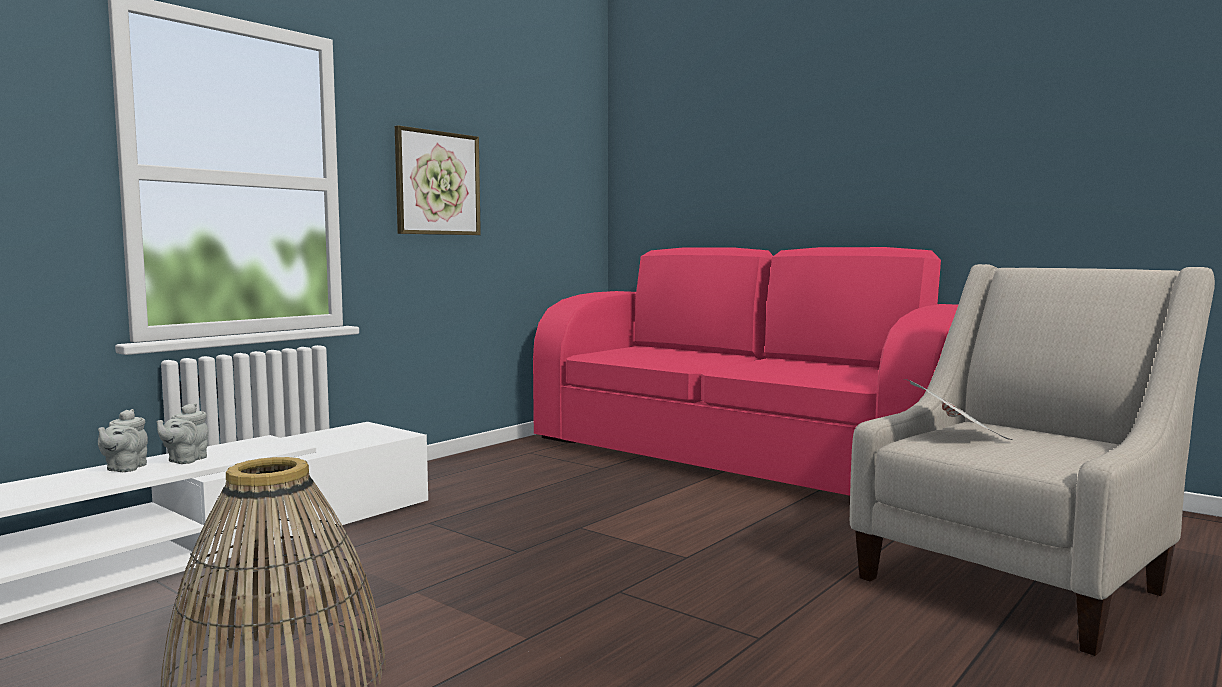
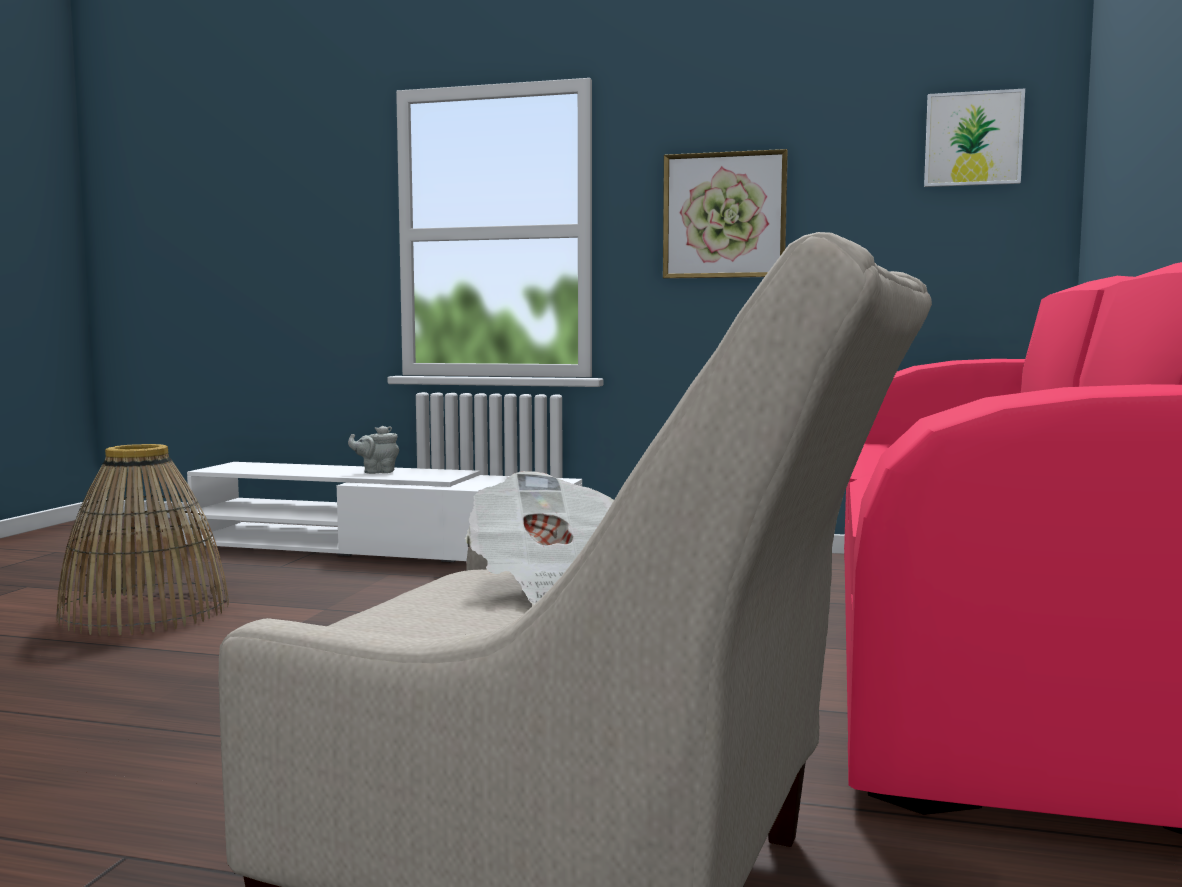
camera: 65 degrees right, 0 degrees up
grey teapot [98,409,148,472] -> none
none -> picture [924,89,1025,187]

